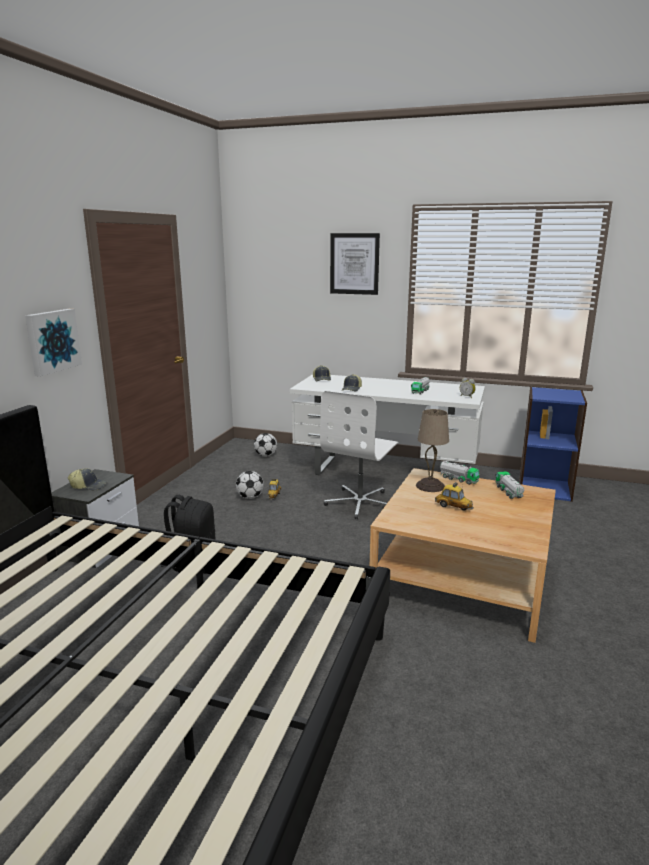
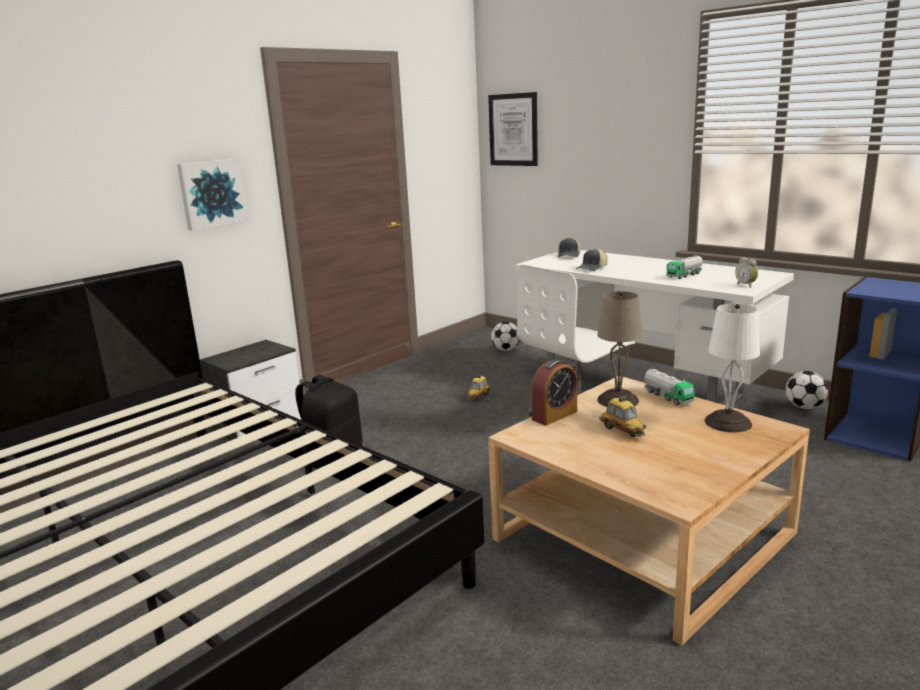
camera: 25 degrees right, 0 degrees up
cap [68,468,107,490] -> none
football [235,471,264,499] -> football moved to [786,371,828,409]
picture [330,233,380,295] -> picture moved to [488,92,538,166]
toy truck [495,471,524,499] -> white table lamp [705,304,760,432]
none -> alarm clock [531,359,577,426]

